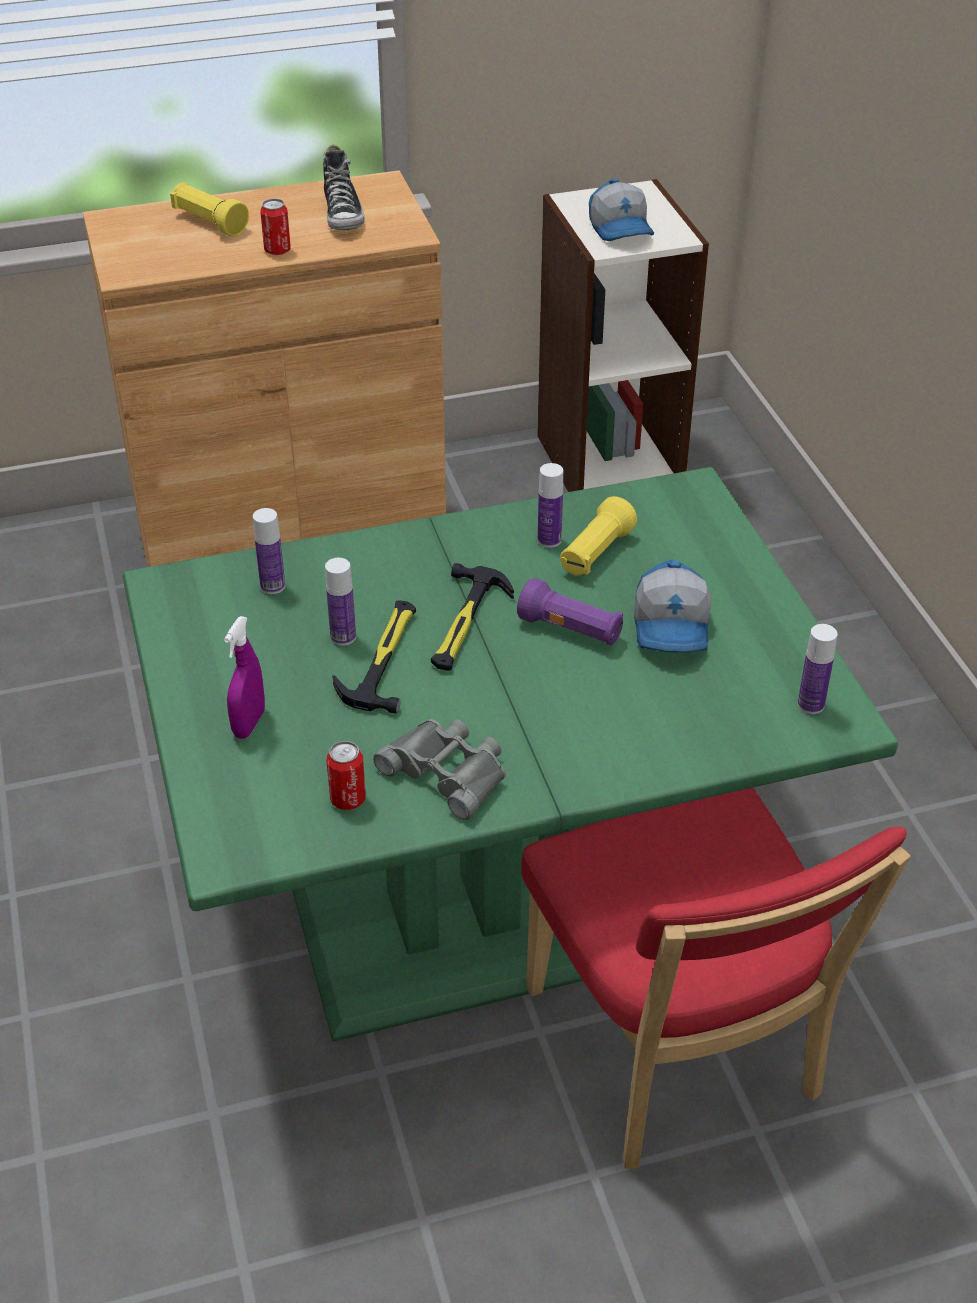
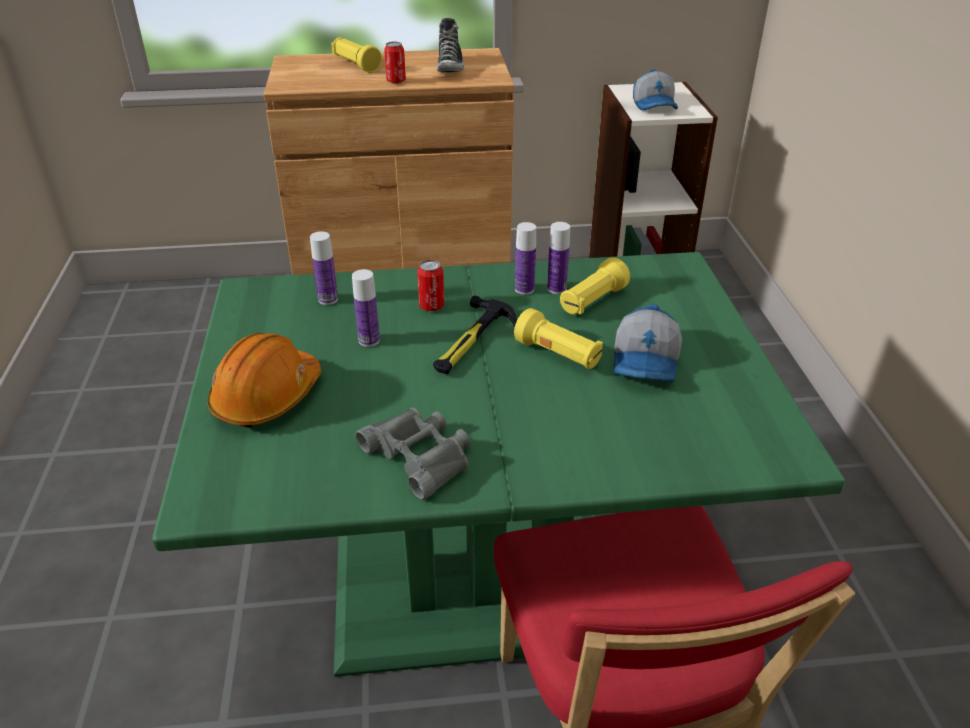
camera: 10 degrees right, 5 degrees down
purple spray bottle [224,616,265,739] -> orange hard hat [207,333,321,428]
can [326,741,366,810] -> can moved to [417,259,444,311]
hammer [332,600,416,713] -> none
purple flashlight [517,578,623,645] -> yellow flashlight [514,308,603,369]
bottle [798,624,838,714] -> bottle moved to [515,222,536,295]

